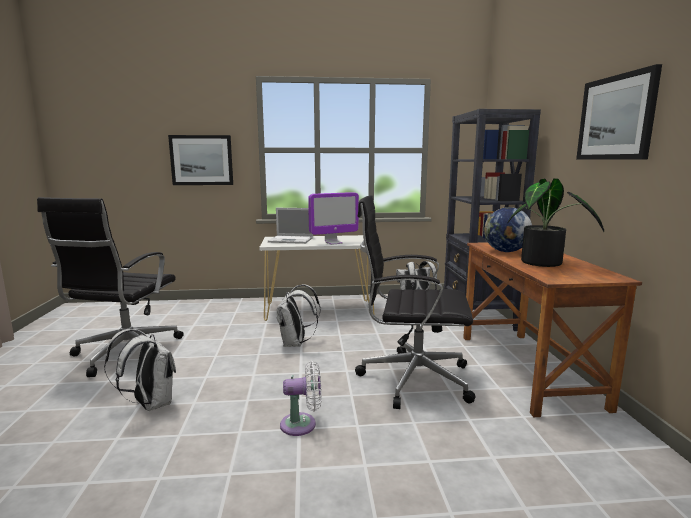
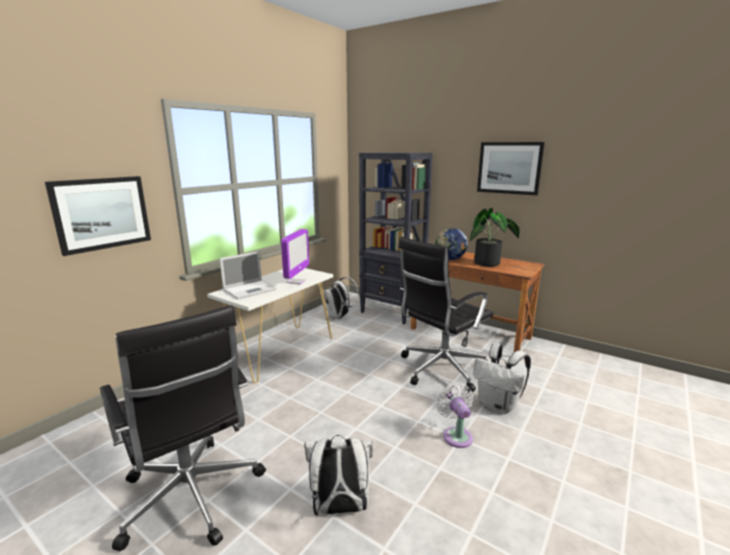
camera: 50 degrees left, 5 degrees up
white backpack [276,284,321,347] -> white backpack moved to [473,343,531,414]
white fan [280,361,322,436] -> white fan turned 45 degrees counterclockwise [436,383,473,448]

